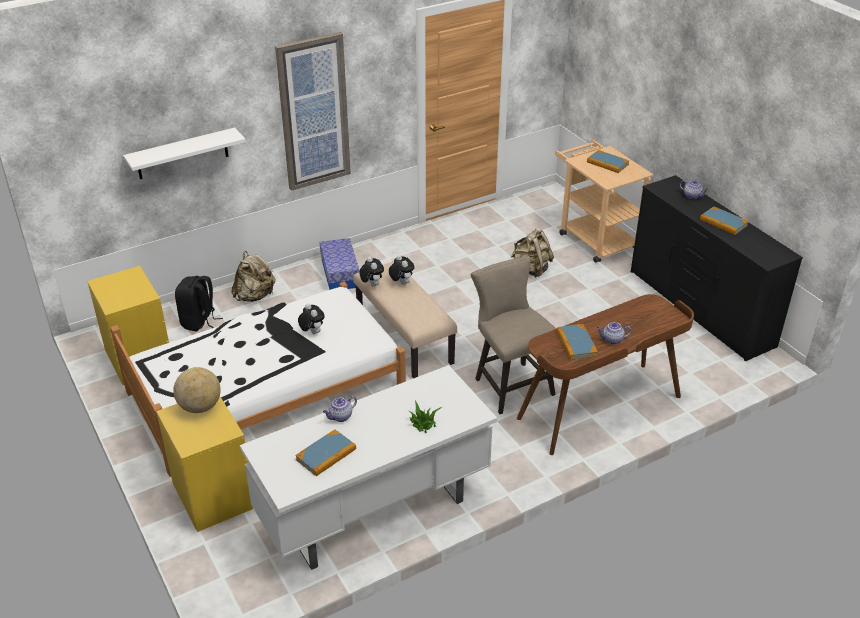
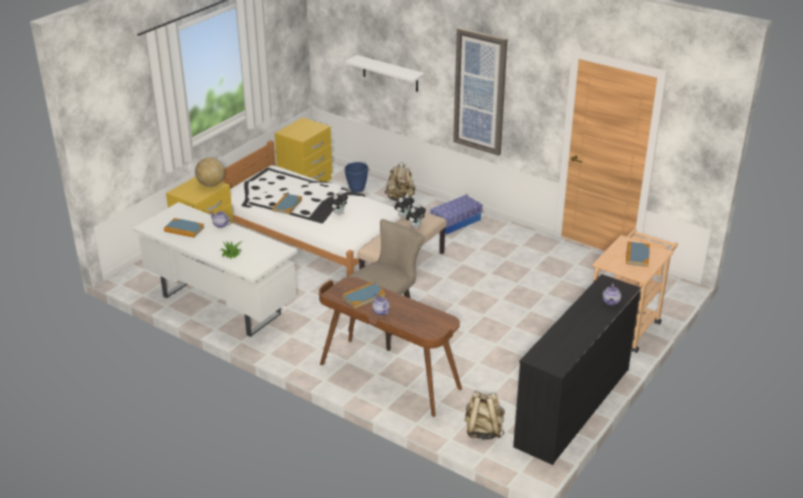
camera: 65 degrees right, 5 degrees down
black backpack [175,276,223,331] -> blue planter [345,162,368,193]
beige backpack [511,228,554,278] -> beige backpack moved to [464,391,505,440]
book [700,207,749,235] -> book moved to [272,194,302,214]

